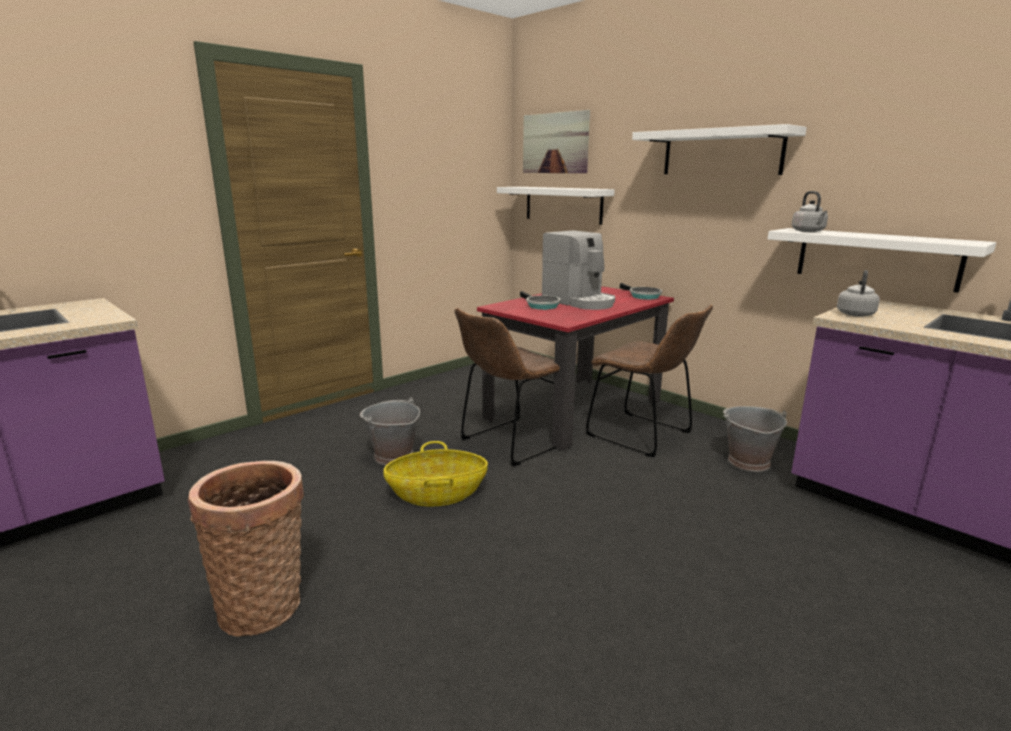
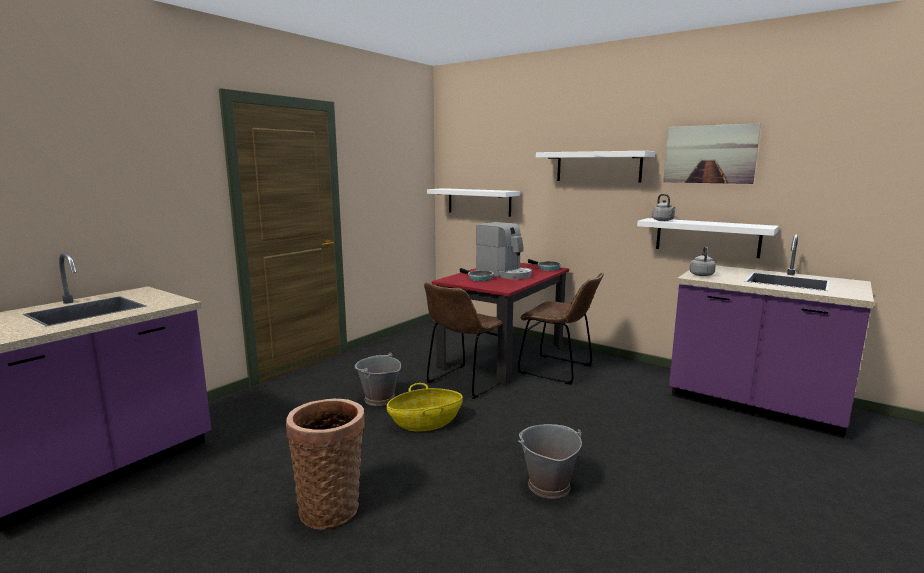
camera: 10 degrees left, 5 degrees down
picture [523,110,590,173] -> picture moved to [663,123,761,184]
grey bucket [723,406,787,472] -> grey bucket moved to [518,424,582,499]

